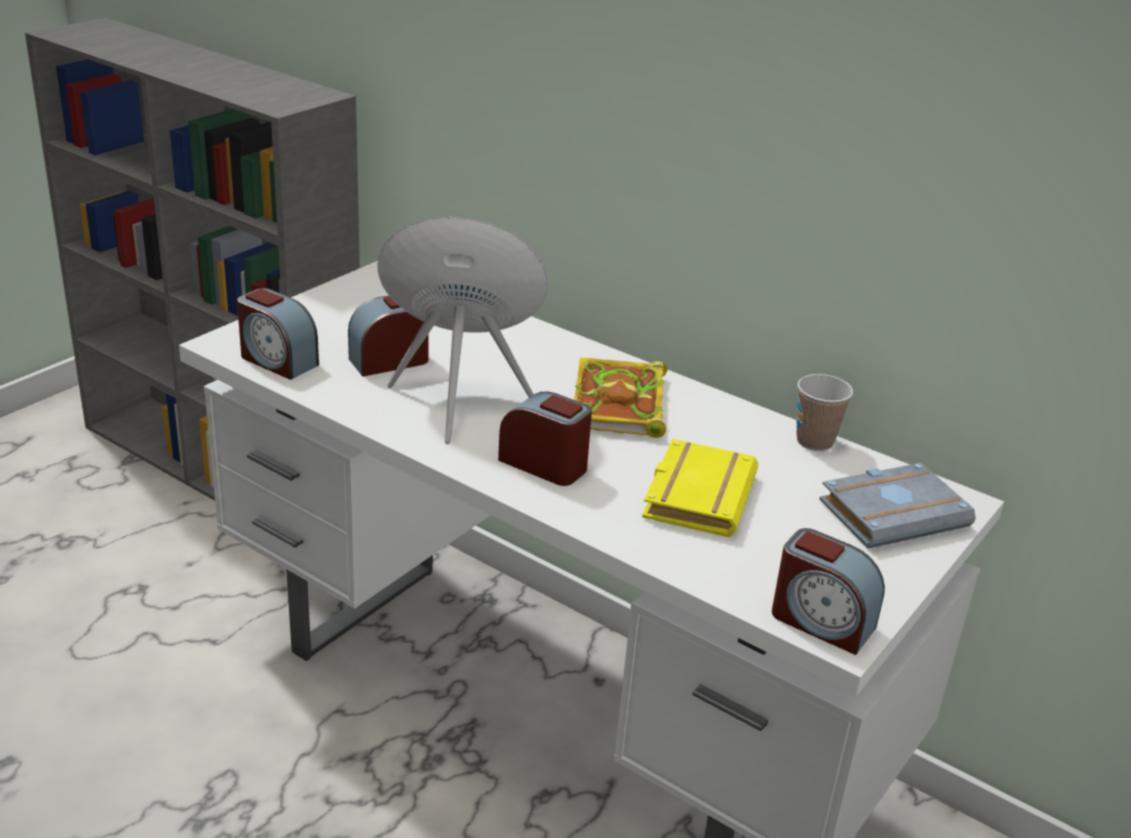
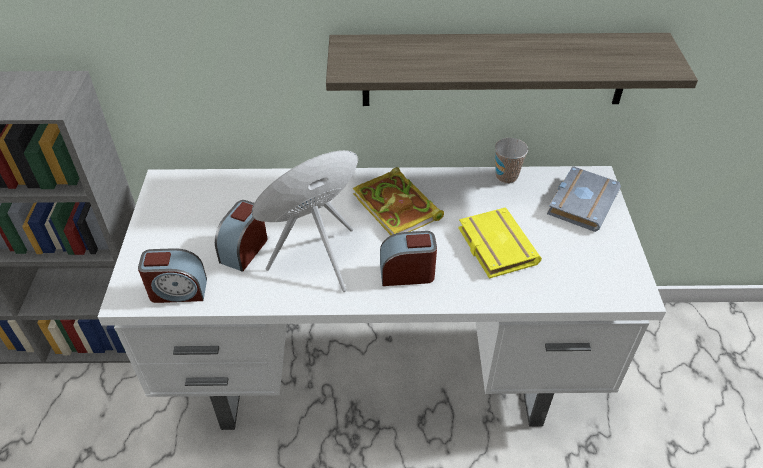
camera: 35 degrees left, 15 degrees up
alarm clock [772,528,885,655] -> none
none -> shelf [326,33,698,106]

